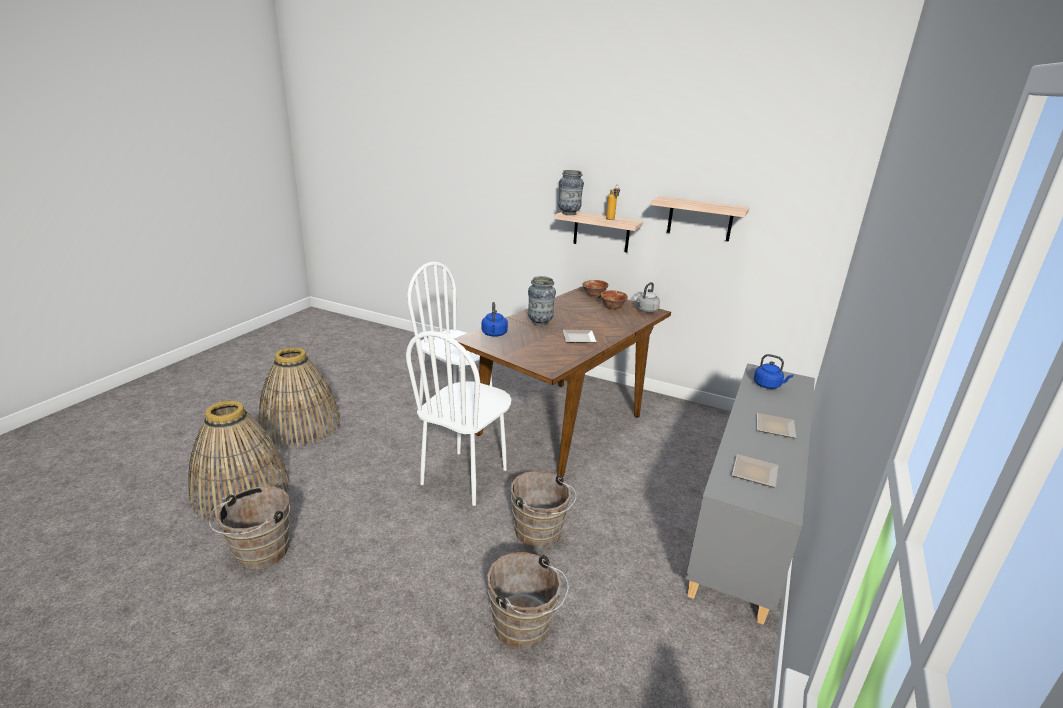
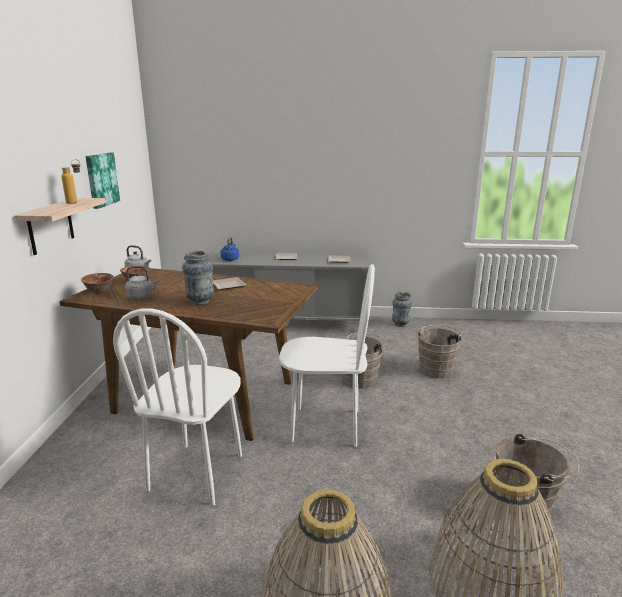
camera: 110 degrees left, 5 degrees down
blue kettle [481,302,508,337] -> none
vase [558,170,584,215] -> vase moved to [392,292,412,327]
shelf [651,196,750,242] -> picture [85,153,120,209]
none -> grey kettle [125,266,160,299]

